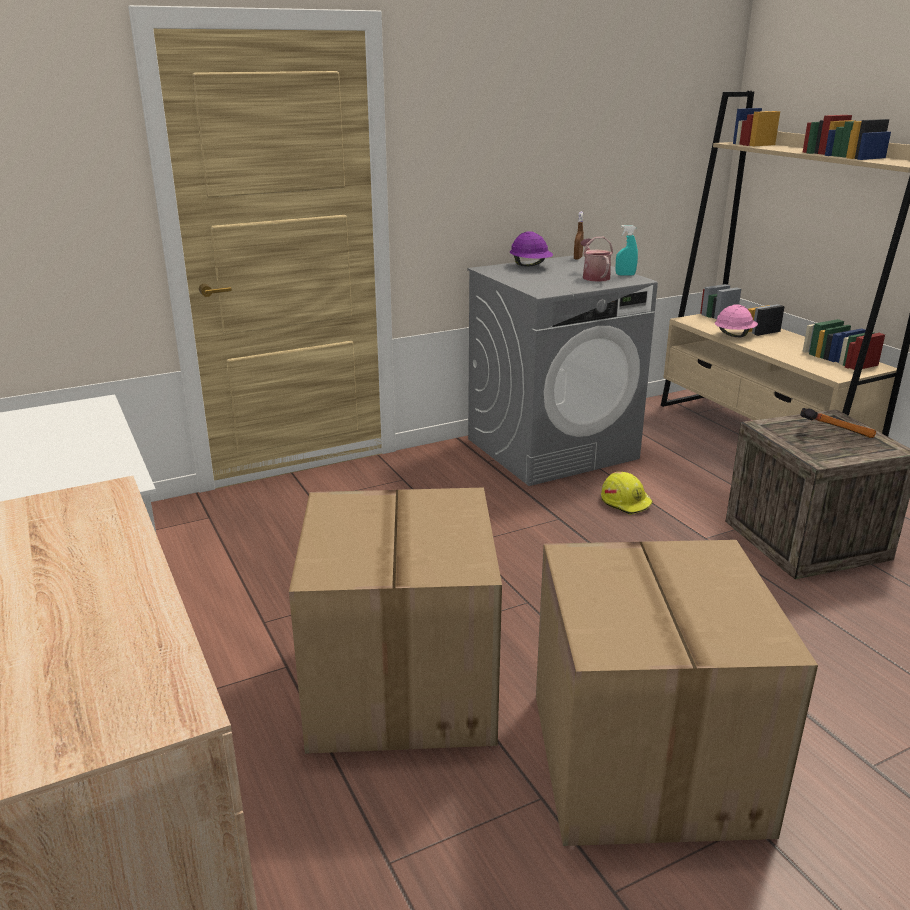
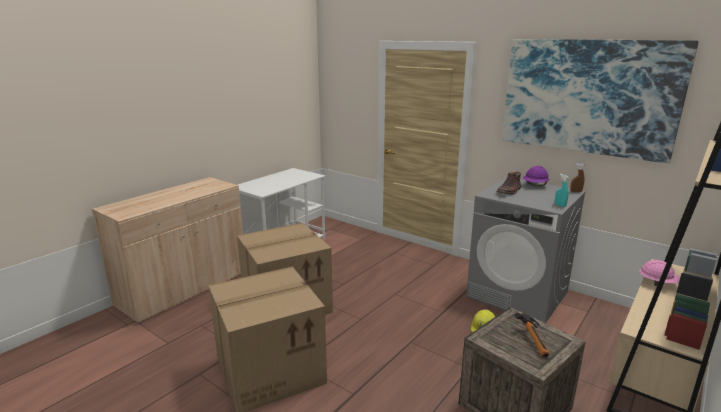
camera: 65 degrees right, 5 degrees down
watering can [580,237,613,282] -> none
none -> brown boot [497,172,521,195]
none -> picture [502,39,699,164]

